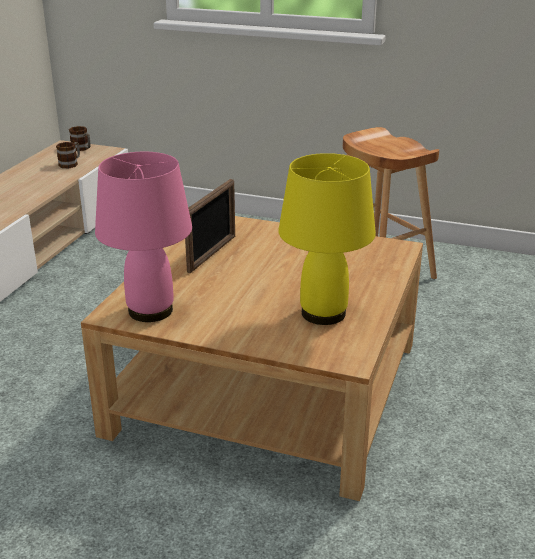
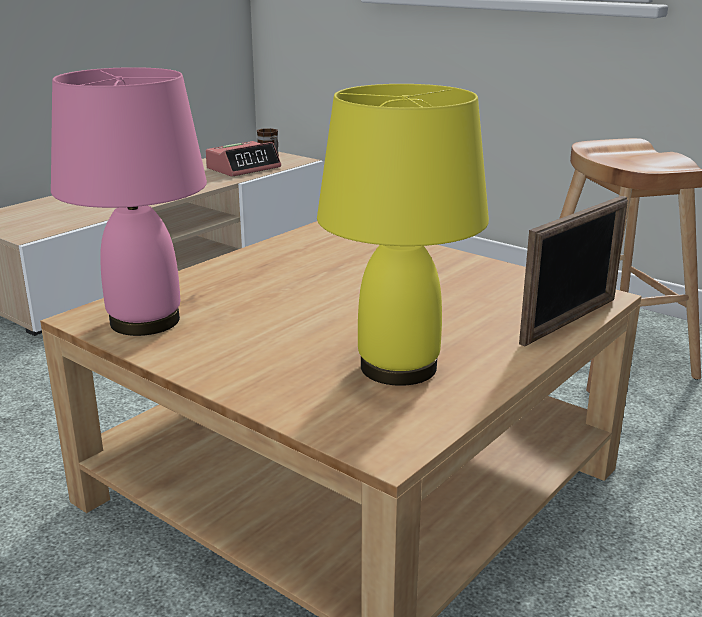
camera: 20 degrees right, 5 degrees down
mug [56,142,80,168] -> alarm clock [206,141,281,177]
picture frame [185,179,235,273] -> picture frame moved to [519,196,628,346]

